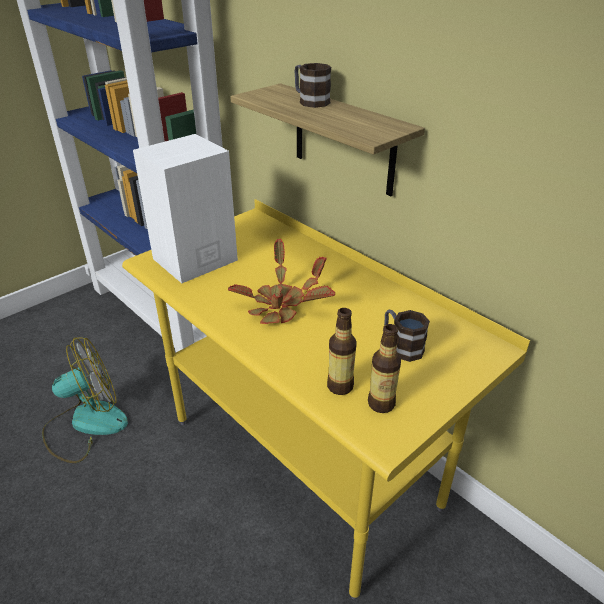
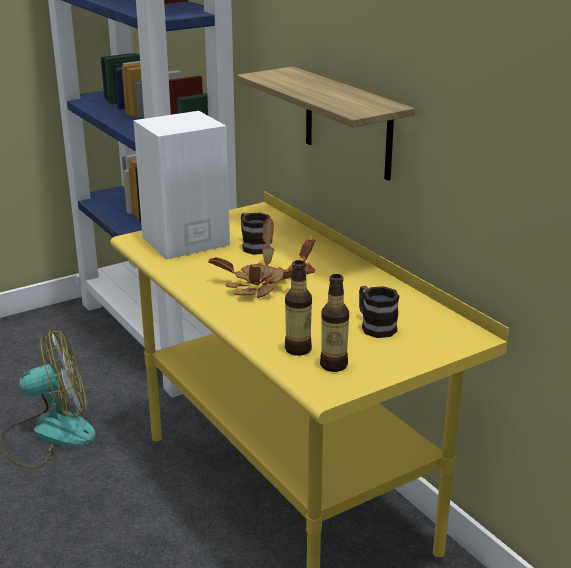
camera: 10 degrees right, 10 degrees down
mug [294,63,331,108] -> mug moved to [241,213,271,255]

